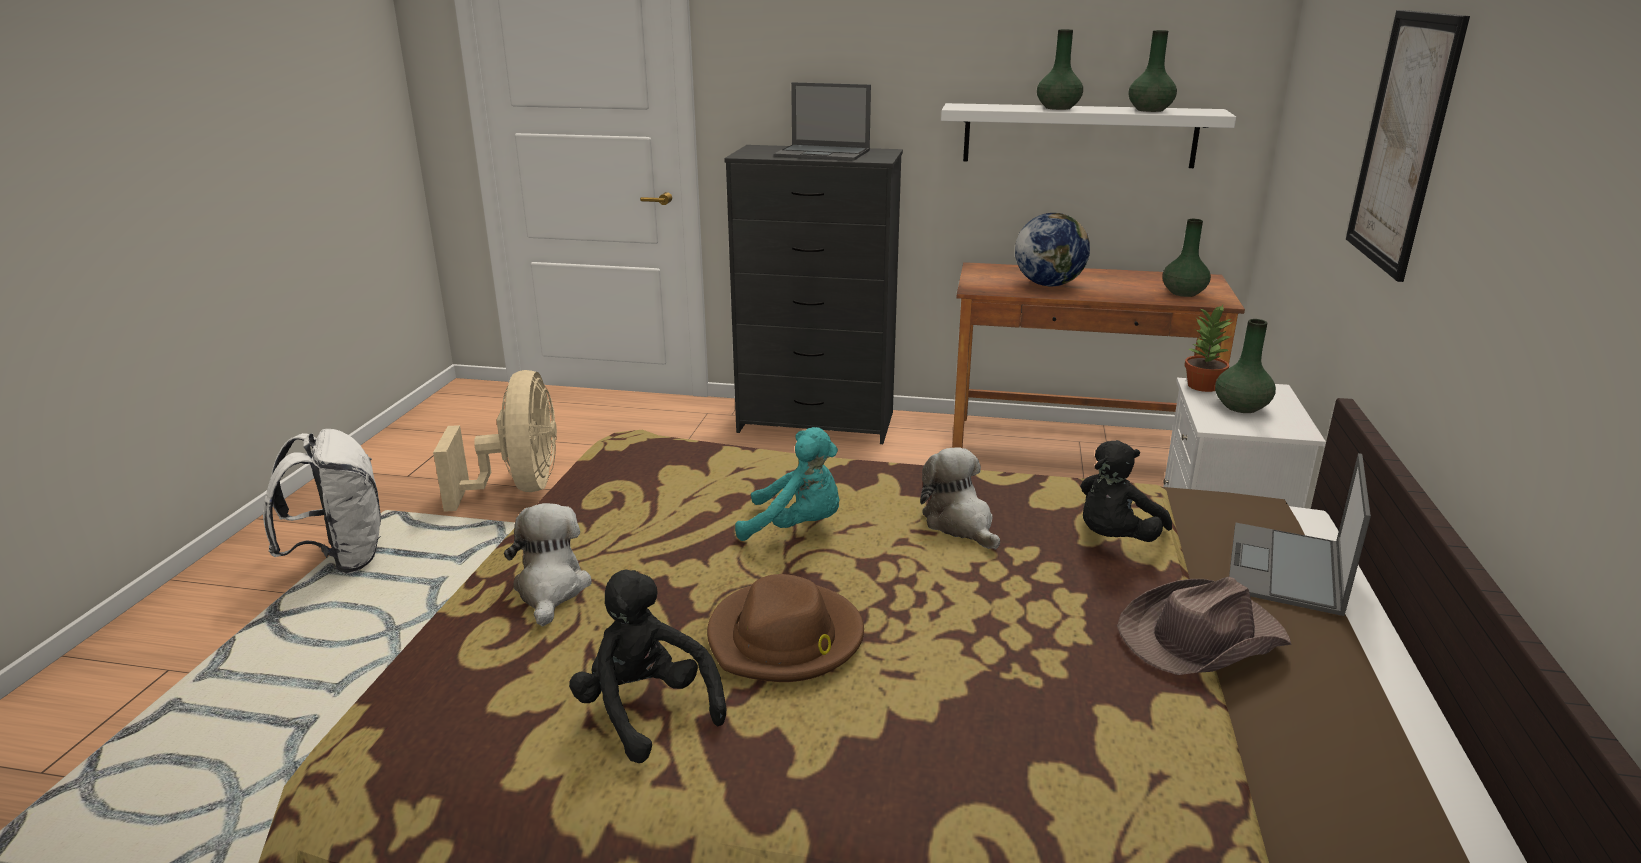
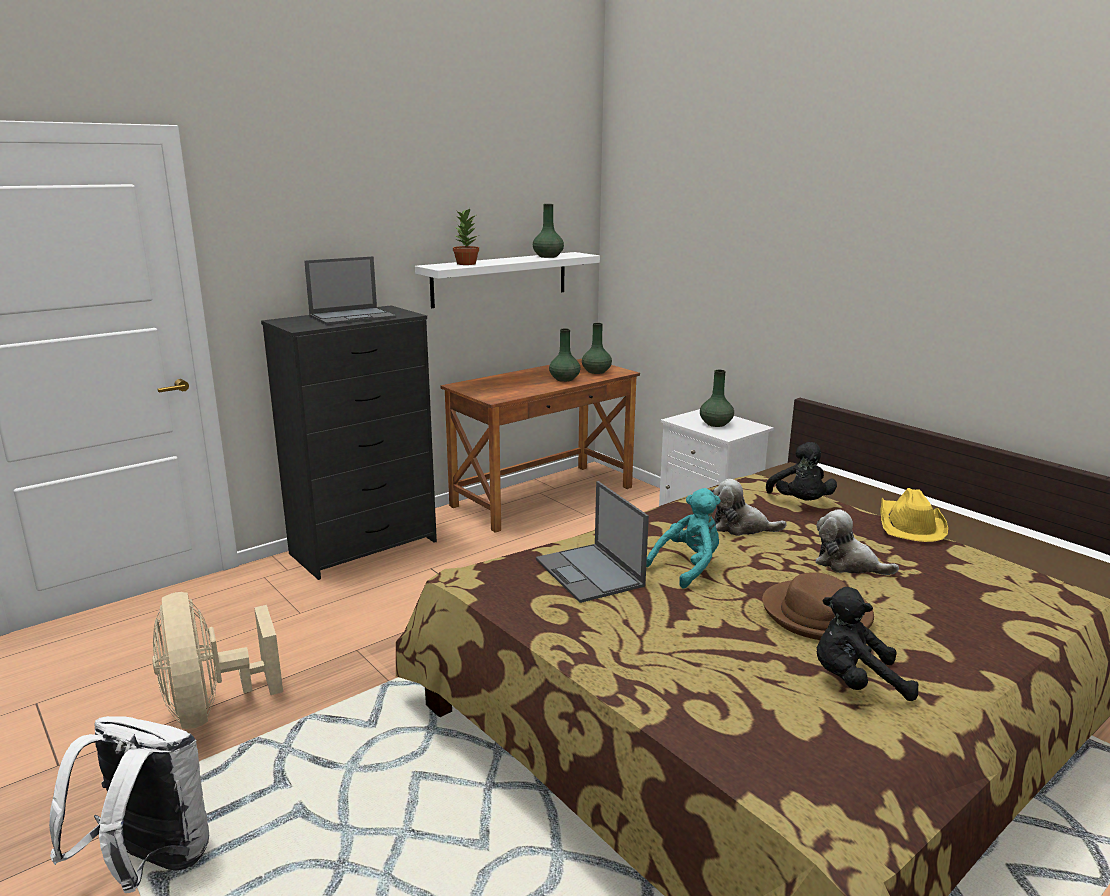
camera: 50 degrees left, 5 degrees down
beige fan [433,370,557,512] -> beige fan turned 150 degrees counterclockwise [152,592,283,729]
plush toy [504,503,592,626] -> plush toy moved to [816,509,899,575]
globe [1015,213,1090,286] -> none
green vase [1037,29,1083,110] -> green vase moved to [549,329,580,382]
brown hat [1117,577,1292,675] -> yellow hat [880,488,948,542]
potted plant [1185,305,1234,392] -> potted plant moved to [453,208,479,265]
laptop [1229,453,1371,616] -> laptop moved to [536,481,649,603]
picture [1346,10,1470,282] -> none

